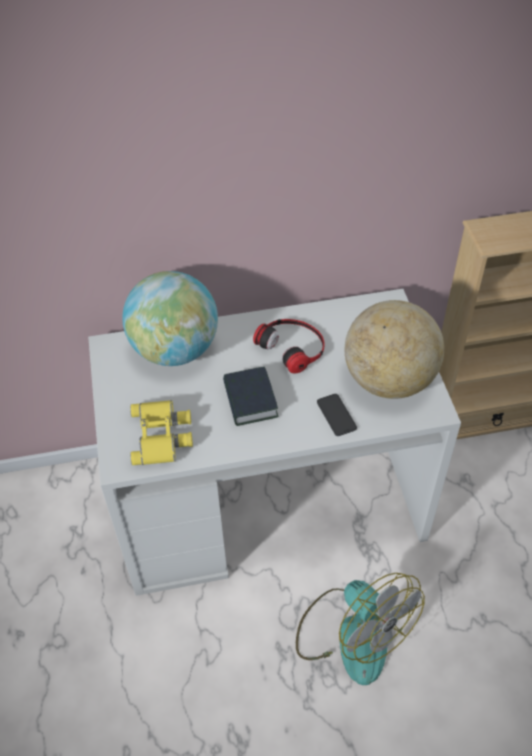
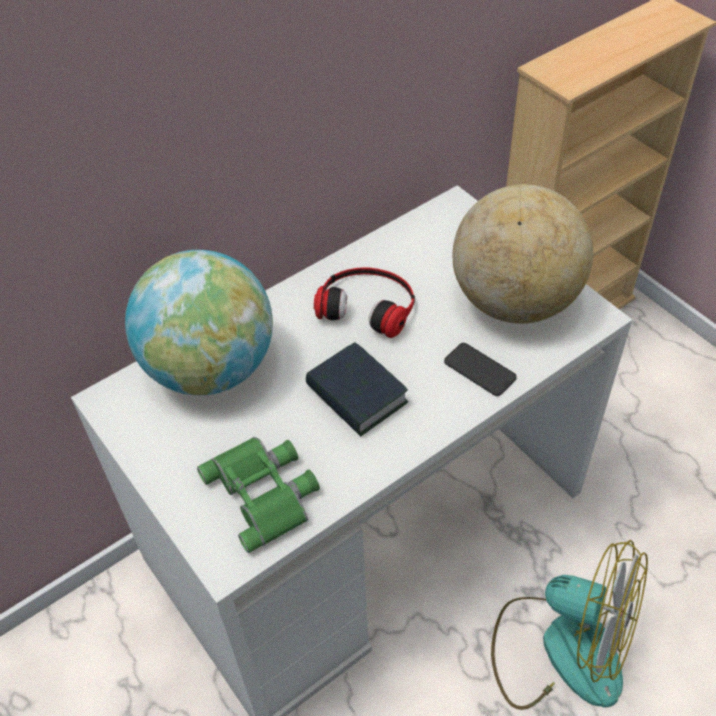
camera: 25 degrees left, 0 degrees up
yellow binoculars [130,400,193,465] -> green binoculars [197,437,320,553]

